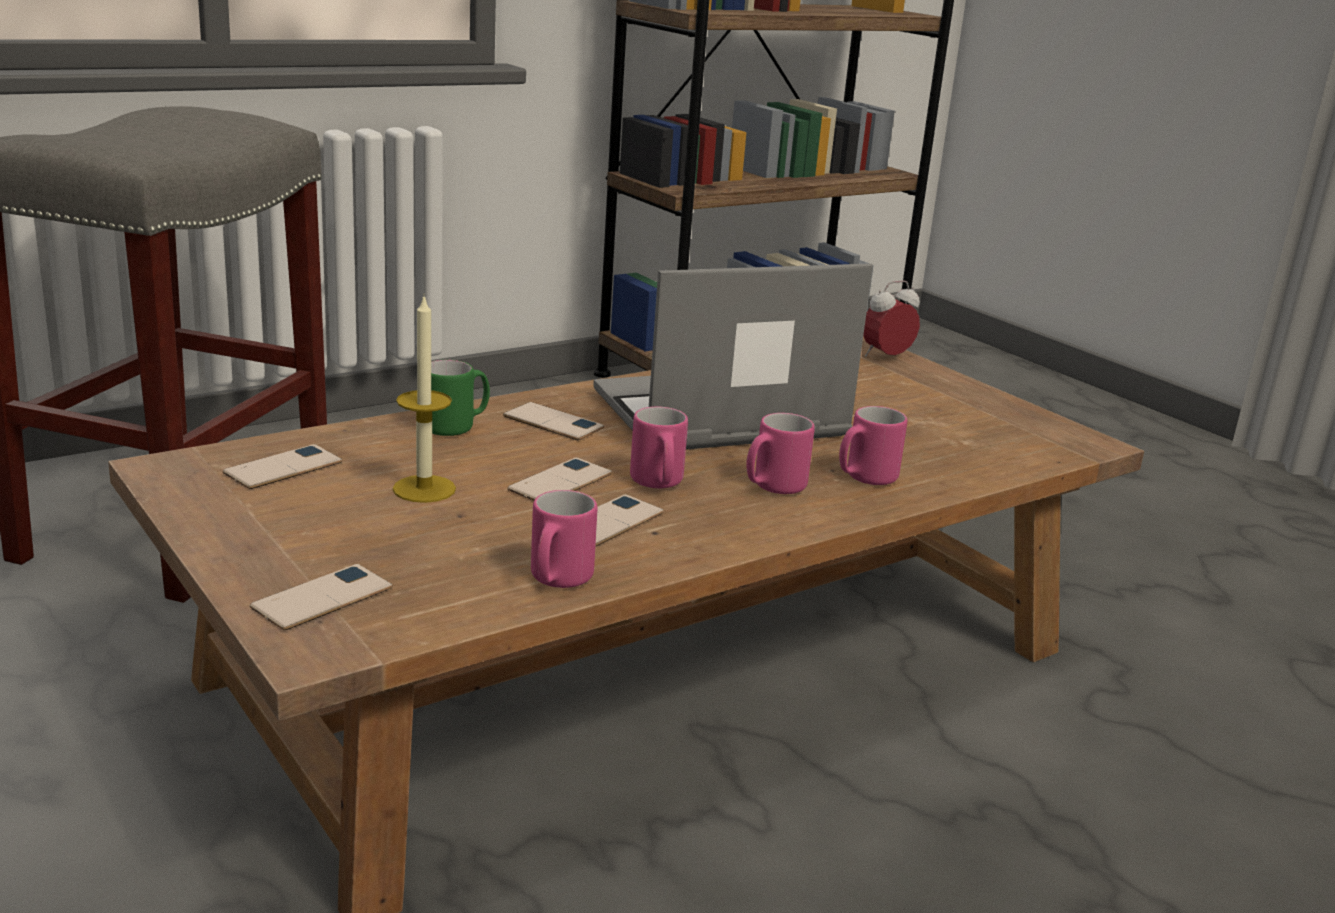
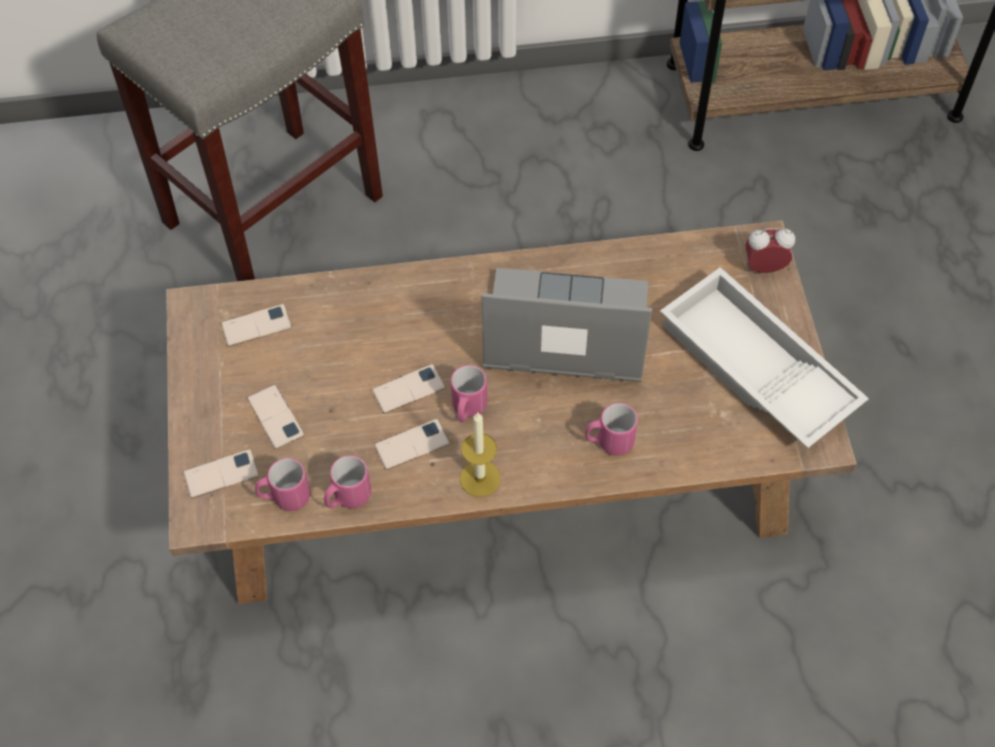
camera: 30 degrees right, 35 degrees up
candle [393,294,456,503] -> candle moved to [460,413,501,497]
green mug [431,360,490,436] -> none
phone [503,402,604,440] -> phone moved to [247,384,304,449]
pink mug [746,413,815,494] -> pink mug moved to [255,458,310,511]
none -> white tray [660,267,869,449]

